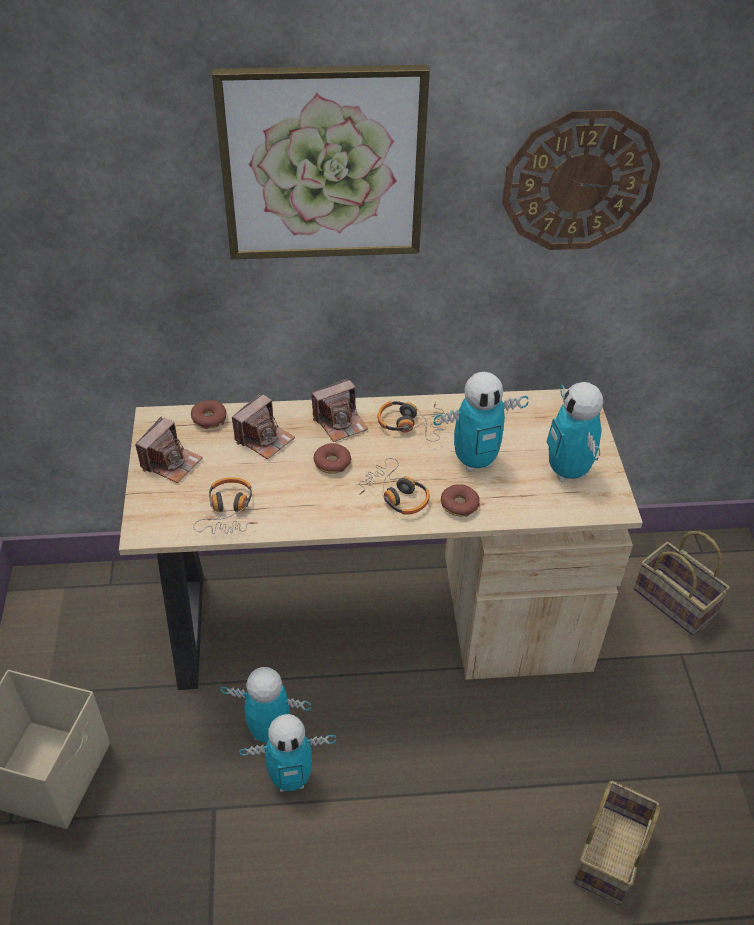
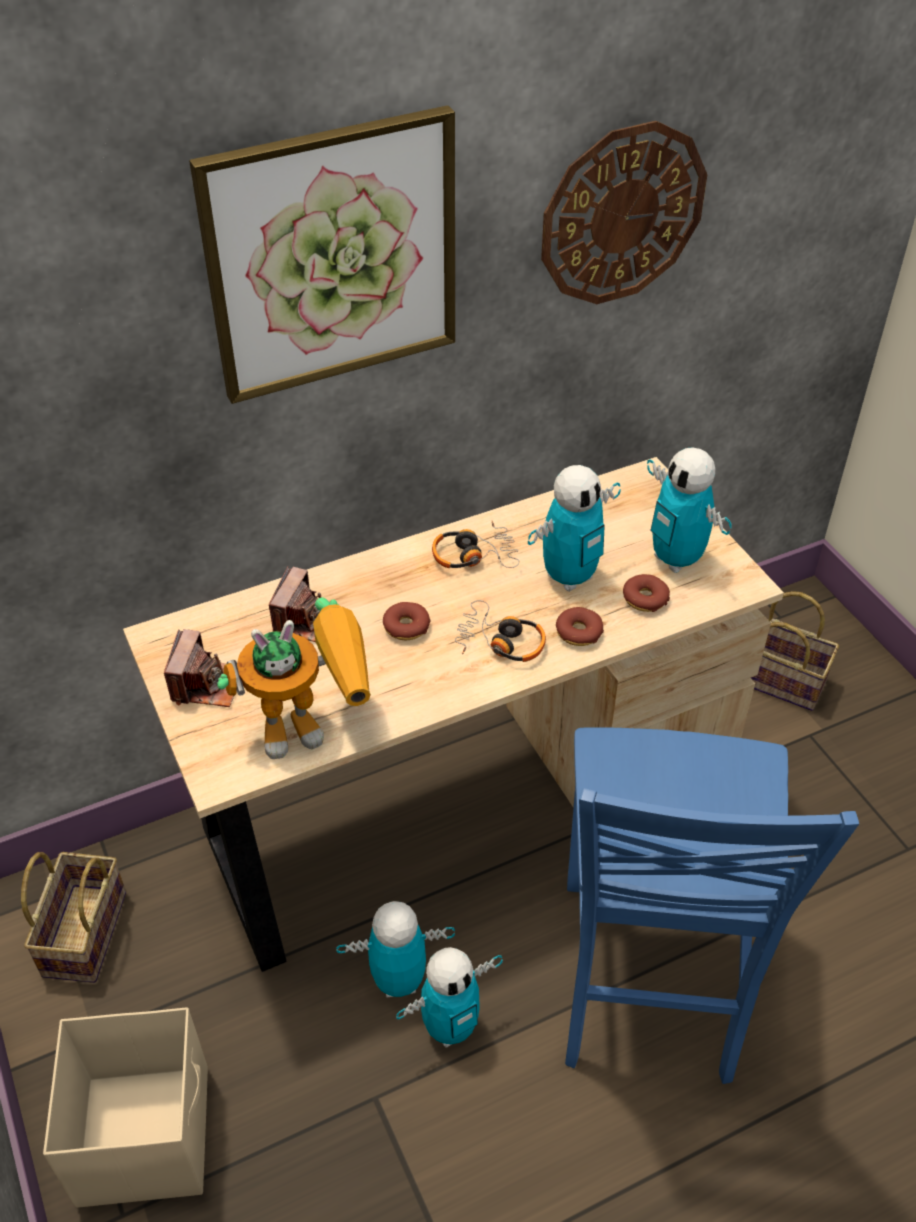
camera: 20 degrees left, 0 degrees up
donut [191,400,227,429] -> donut moved to [623,574,670,612]
headphones [193,477,257,534] -> toy robot [217,597,371,759]
camera [311,378,369,442] -> none
basket [573,781,661,906] -> basket moved to [21,852,126,983]
none -> blue chair [565,727,859,1084]

